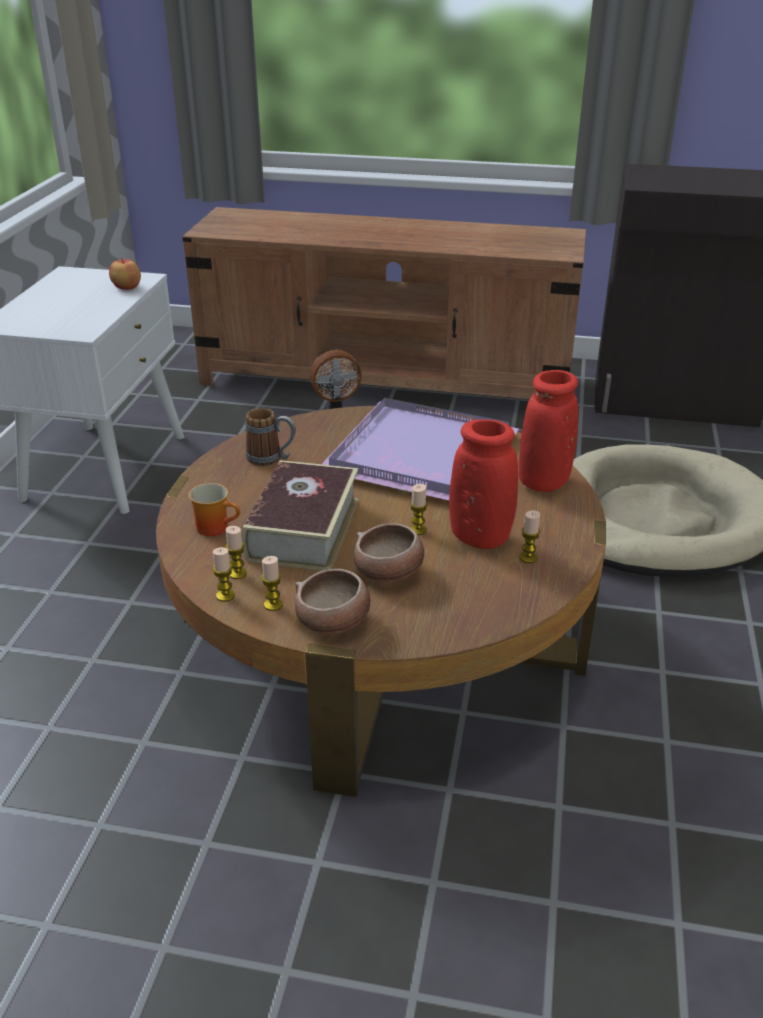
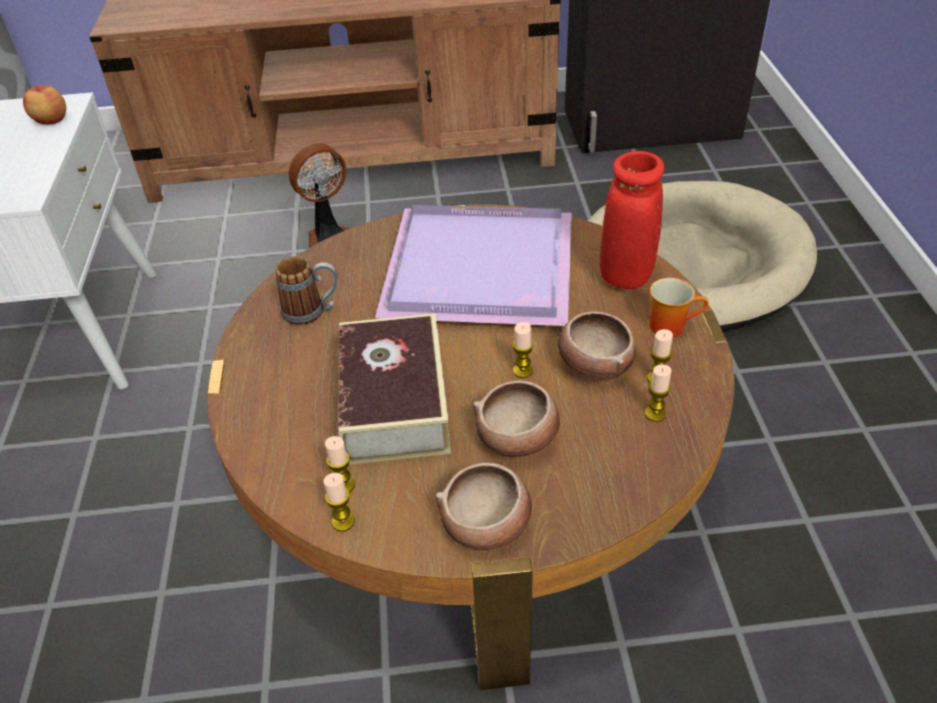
camera: 15 degrees left, 10 degrees up
mug [189,483,240,536] -> mug moved to [649,278,709,337]
candle [261,556,283,611] -> candle moved to [645,364,672,422]
red vase [449,419,518,549] -> bowl [558,311,636,380]

